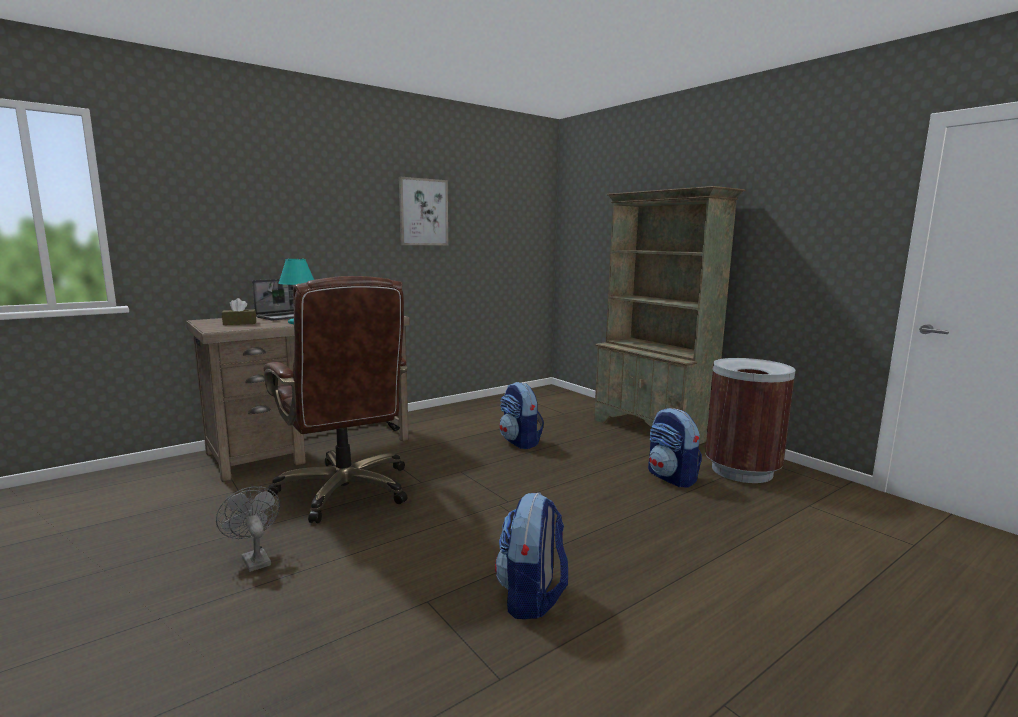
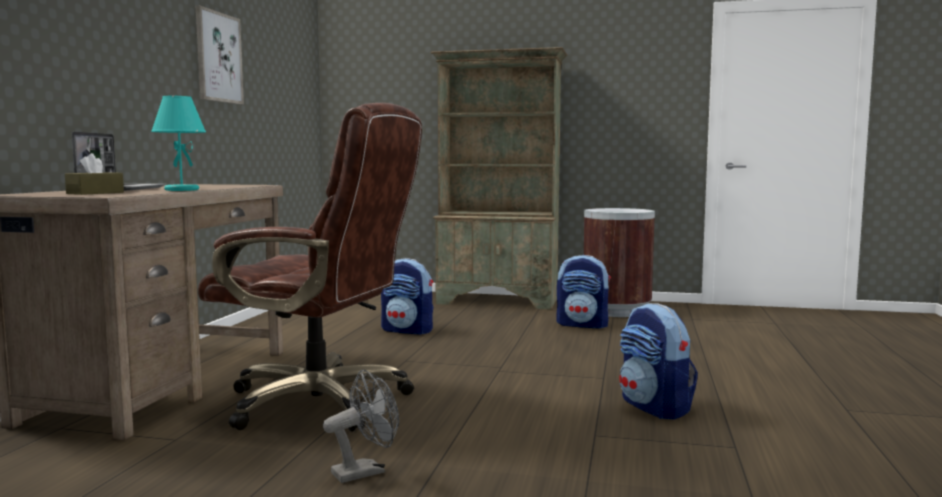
camera: 40 degrees left, 5 degrees down
grey fan [216,486,280,572] -> grey fan turned 135 degrees clockwise [323,370,399,483]

